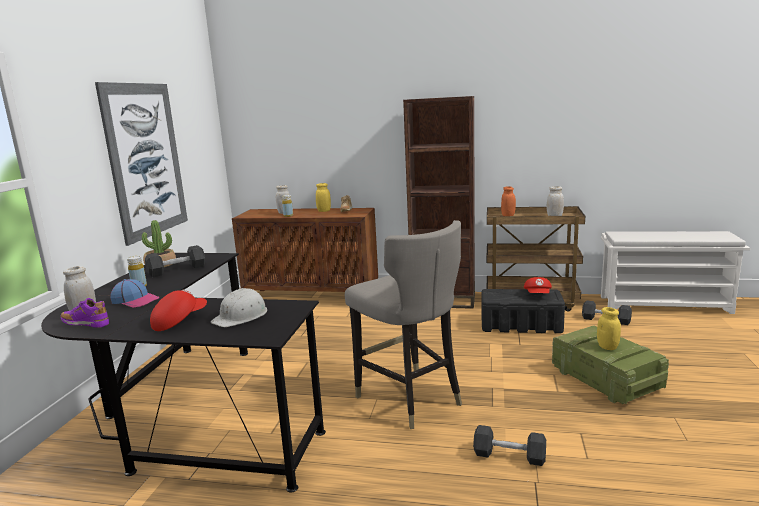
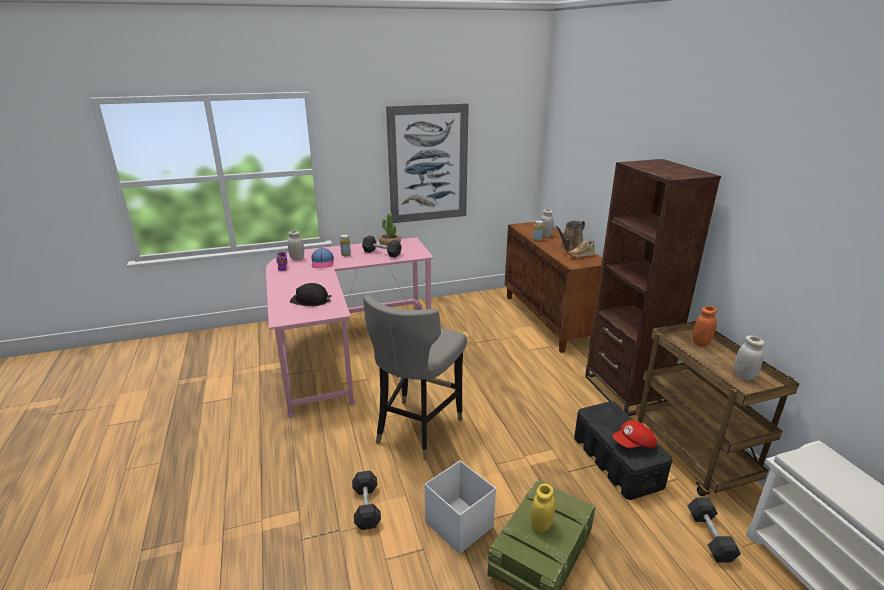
camera: 60 degrees right, 10 degrees up
black desk [41,253,326,492] -> pink desk [266,237,434,417]
red cap [150,289,207,331] -> none
white hard hat [211,288,267,327] -> black hard hat [290,283,332,306]
yellow jar [316,183,331,212] -> brown watering can [555,220,585,251]
none -> white storage box [424,460,496,554]

